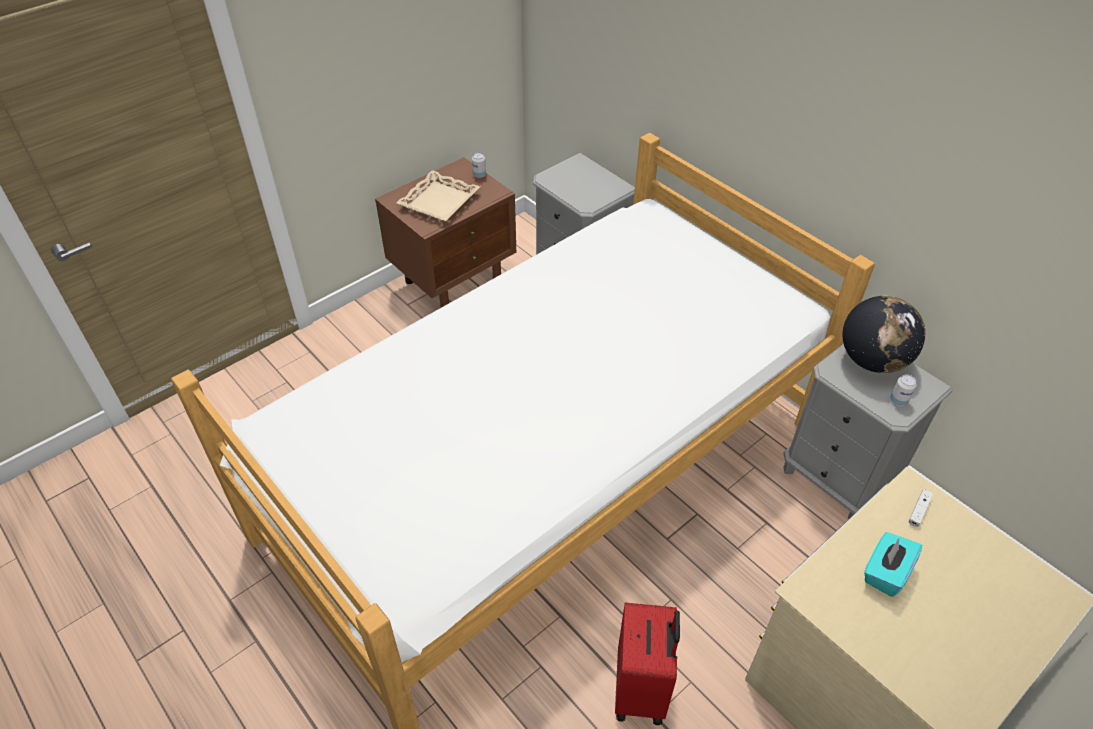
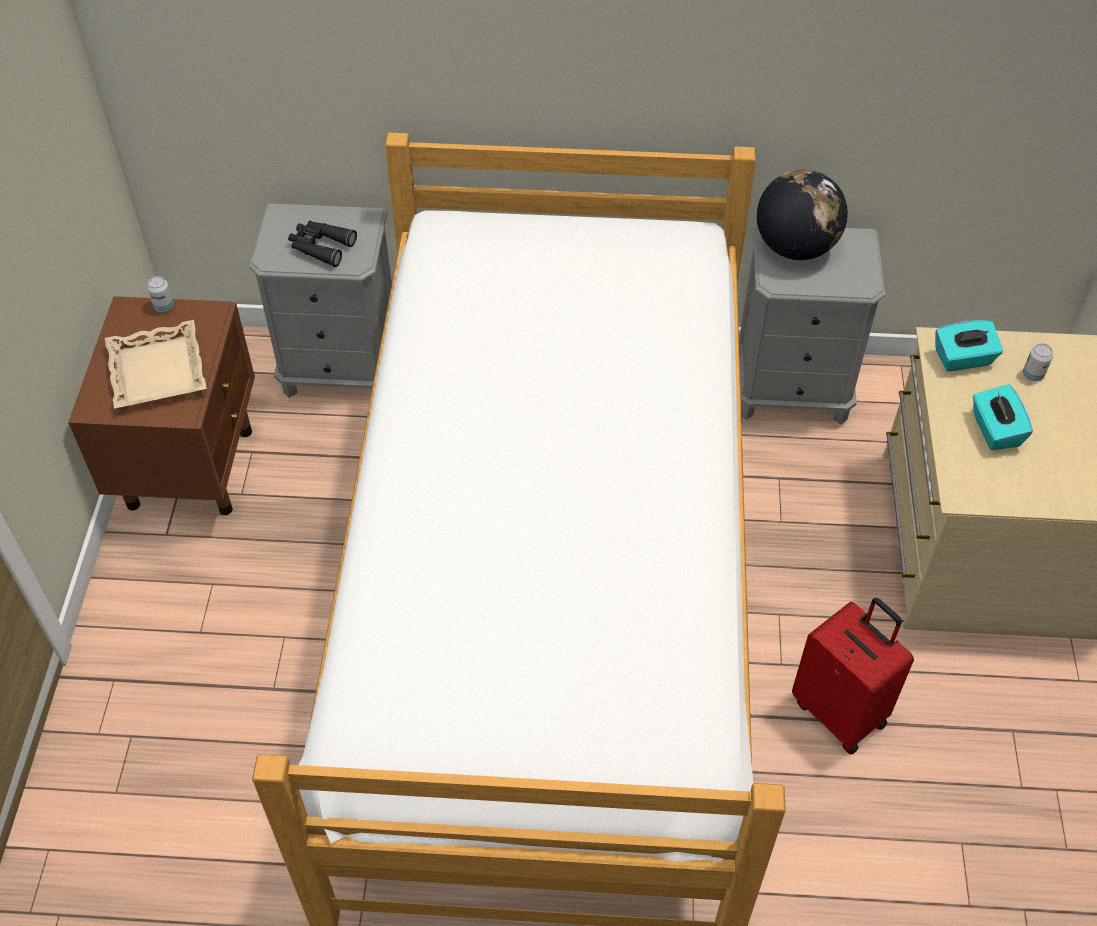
camera: 45 degrees left, 5 degrees up
can [890,374,917,406] -> can moved to [1023,343,1053,381]
white game controller [909,489,933,527] -> turquoise tissue box [935,320,1003,371]
none -> black binoculars [288,221,357,267]

